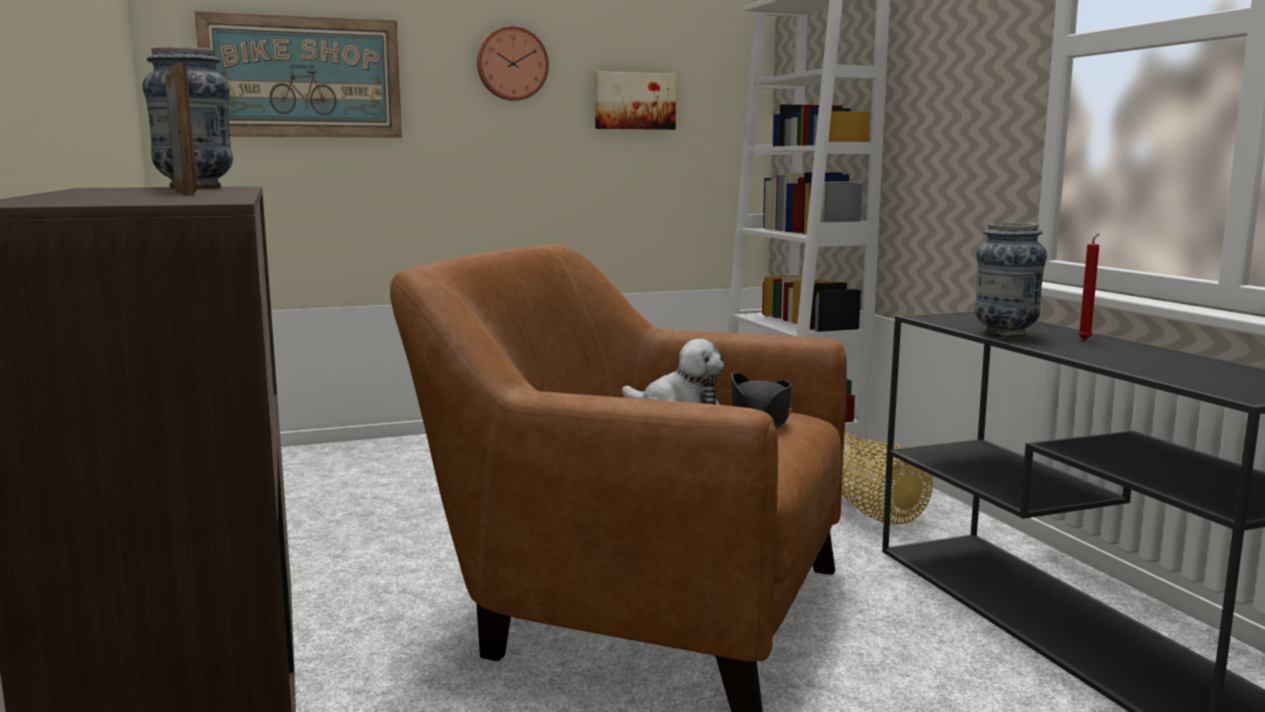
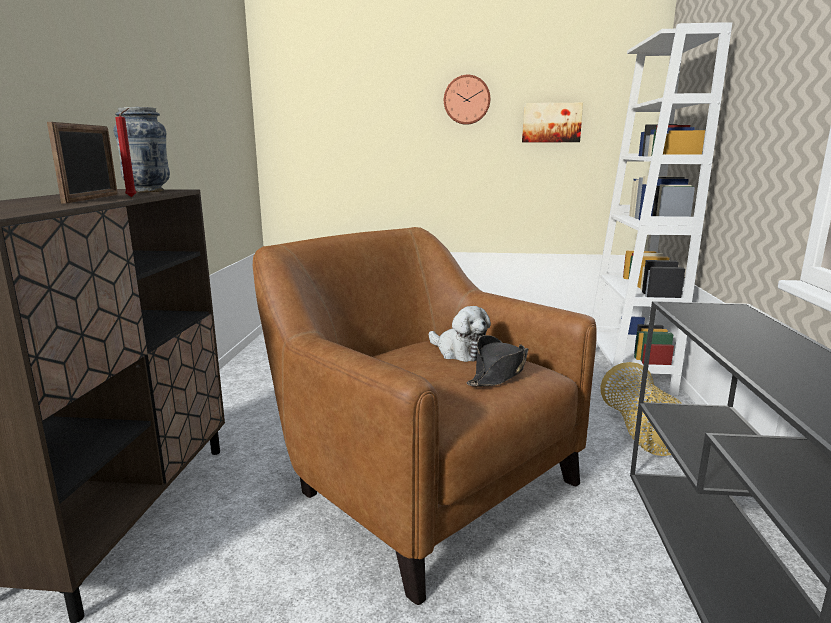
camera: 25 degrees right, 5 degrees up
picture [194,11,402,138] -> none
vase [975,222,1047,338] -> none
red candle [1078,233,1099,340] -> red candle moved to [115,108,137,197]

